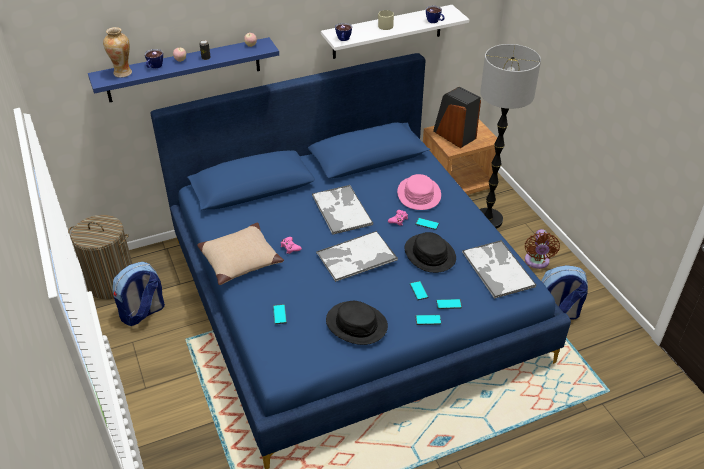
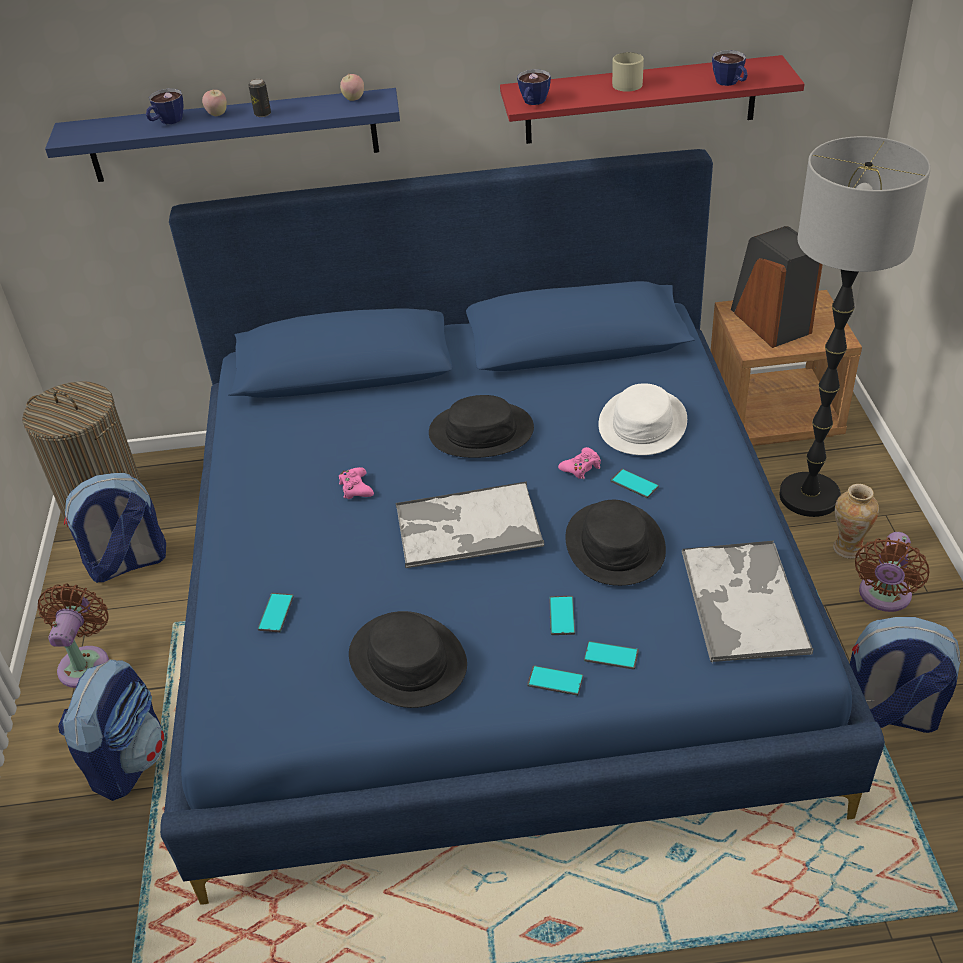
camera: 20 degrees right, 0 degrees up
vase [103,27,132,78] -> vase moved to [833,484,879,559]
beige pillow [197,223,284,285] -> none
tray [312,185,373,235] -> black hat [429,395,534,458]
white shelf [321,5,469,59] -> red shelf [500,55,805,144]
pink hat [397,174,441,210] -> white hat [598,383,687,455]
none -> brown fan [37,584,109,688]
none -> backpack [58,659,165,801]

